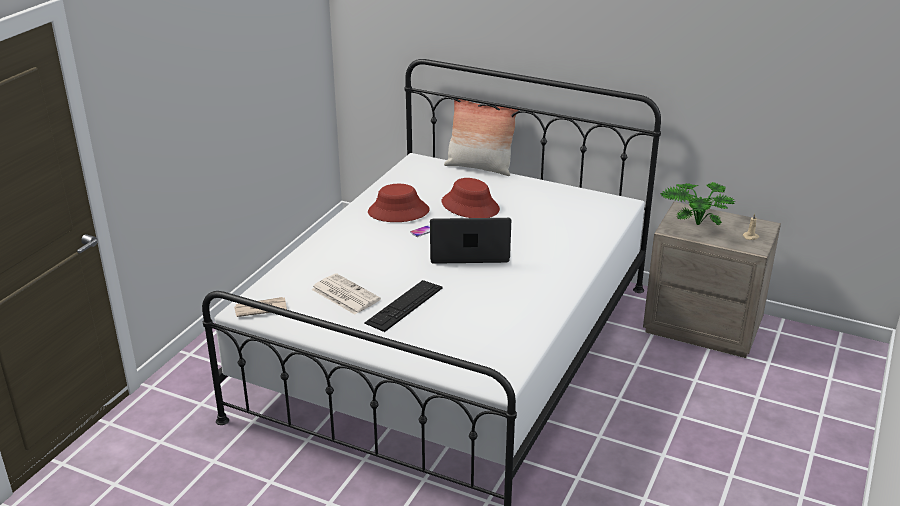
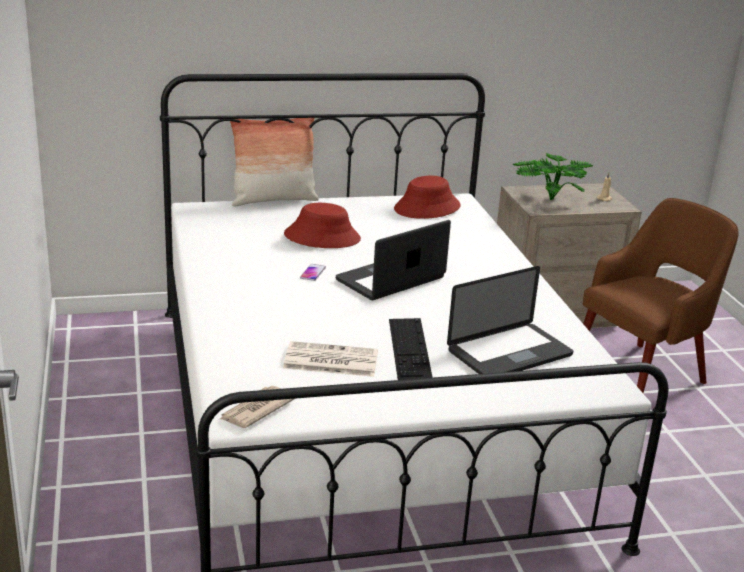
camera: 40 degrees left, 5 degrees down
red hat [368,184,430,222] -> red hat moved to [394,176,461,219]
none -> laptop [447,266,573,374]
none -> brown armchair [583,198,739,393]

